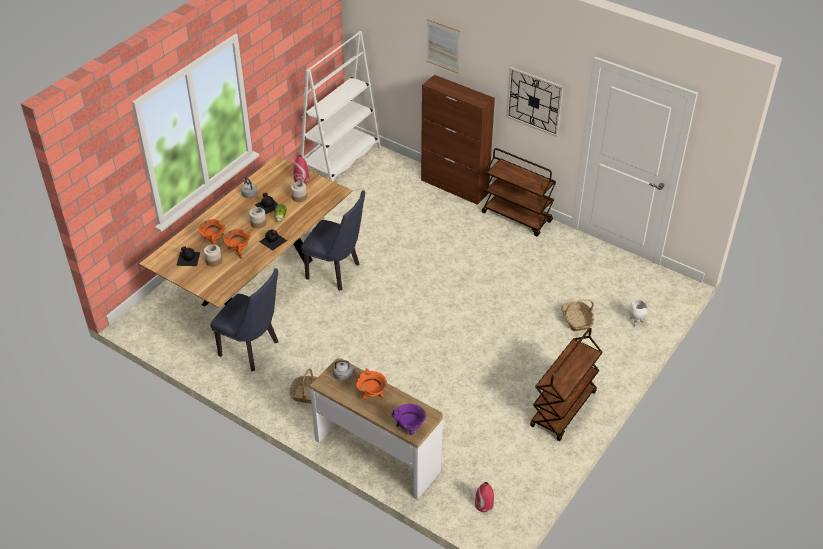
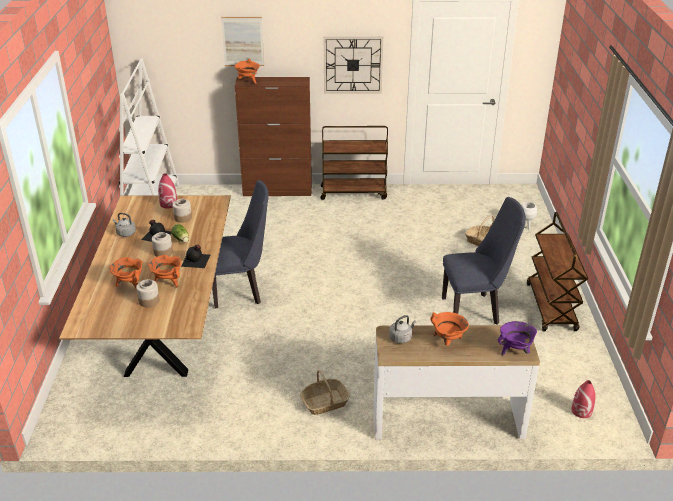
camera: 35 degrees left, 10 degrees down
black bottle [176,246,200,266] -> none
blue chair [210,268,278,372] -> blue chair moved to [442,197,526,325]
none -> orange cooking pot [234,58,260,84]

